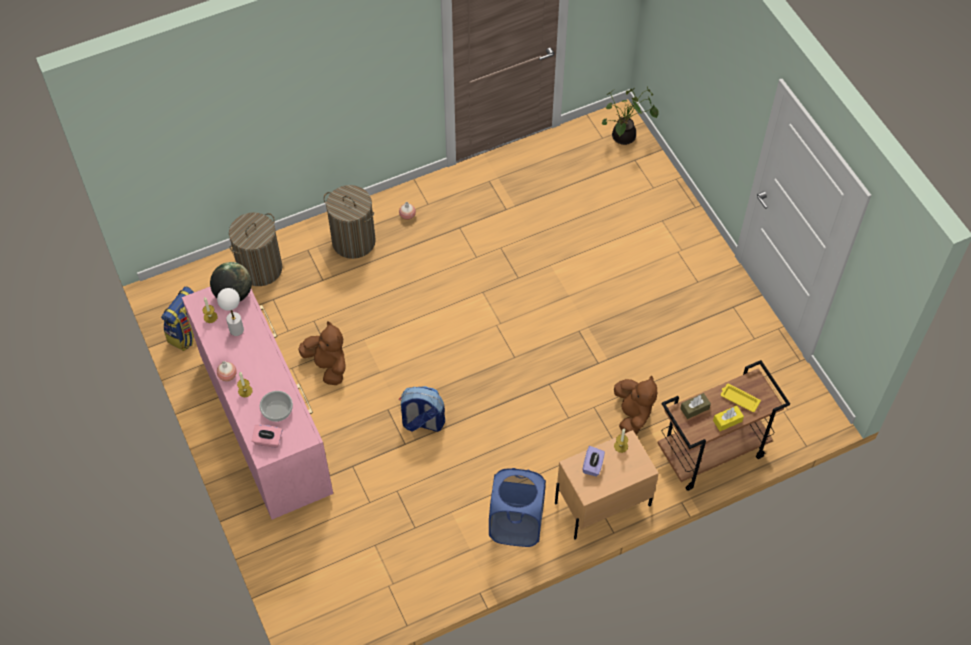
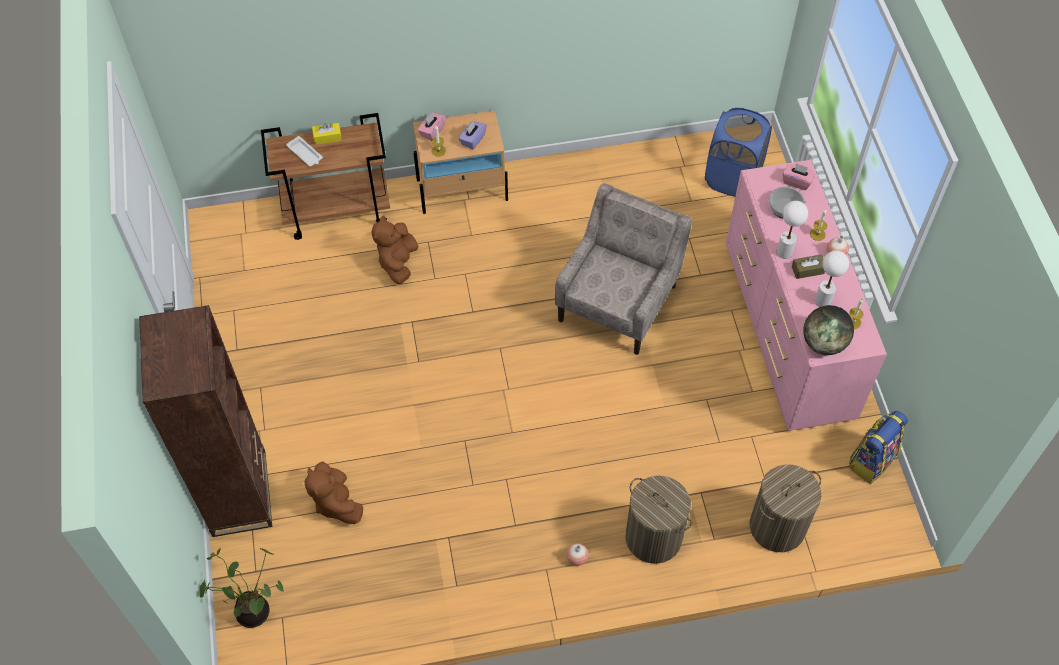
camera: 165 degrees left, 0 degrees up
brown plush toy [298,321,346,385] -> brown plush toy moved to [304,462,363,524]
backpack [399,386,445,432] -> beige armchair [555,183,692,355]
blue laundry basket [489,468,546,547] -> blue laundry basket moved to [705,108,772,197]
brown tissue box [680,393,711,419] -> brown tissue box moved to [792,254,825,279]
yellow tray [721,384,761,412] -> white tray [286,136,323,166]
none -> brown bookcase [139,305,272,537]
none -> pink tissue box [418,113,446,141]
none -> white table lamp [777,201,808,259]

